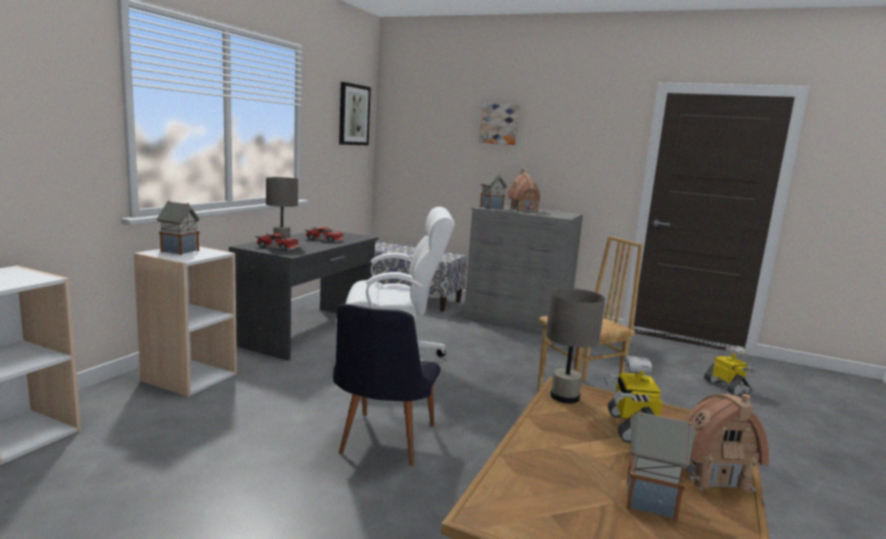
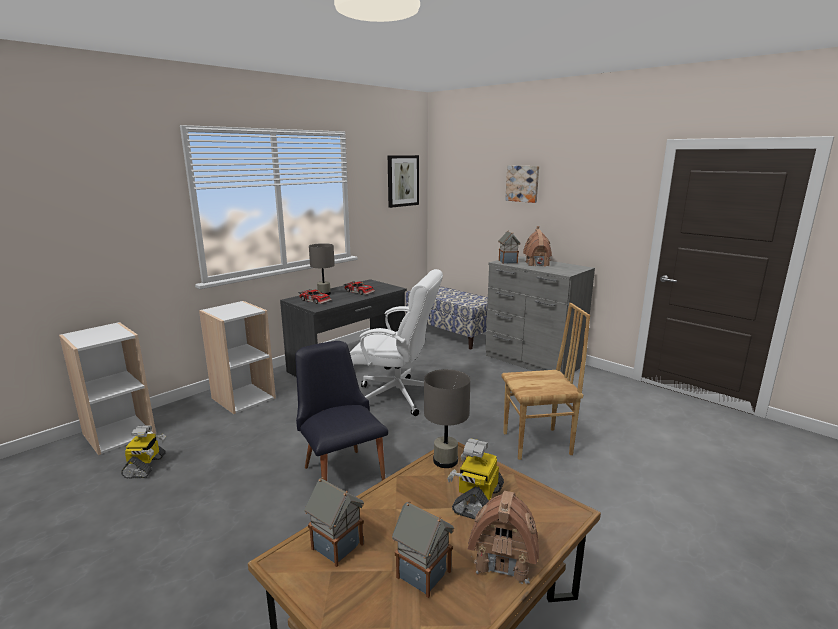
camera: 20 degrees right, 5 degrees up
toy house [157,201,200,255] -> toy house moved to [304,477,364,567]
black chair [333,304,441,466] -> black chair turned 120 degrees clockwise [295,341,388,481]
toy robot [704,346,756,396] -> toy robot moved to [121,426,166,478]

